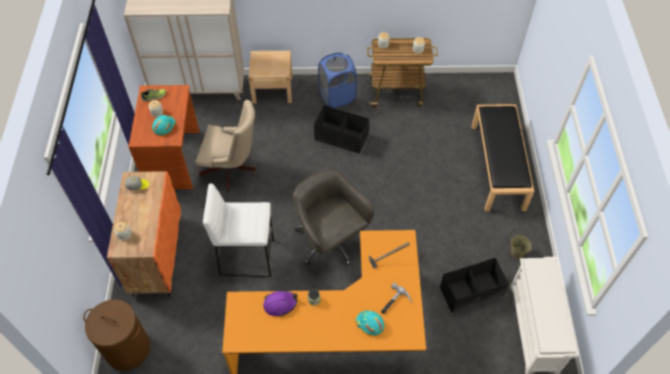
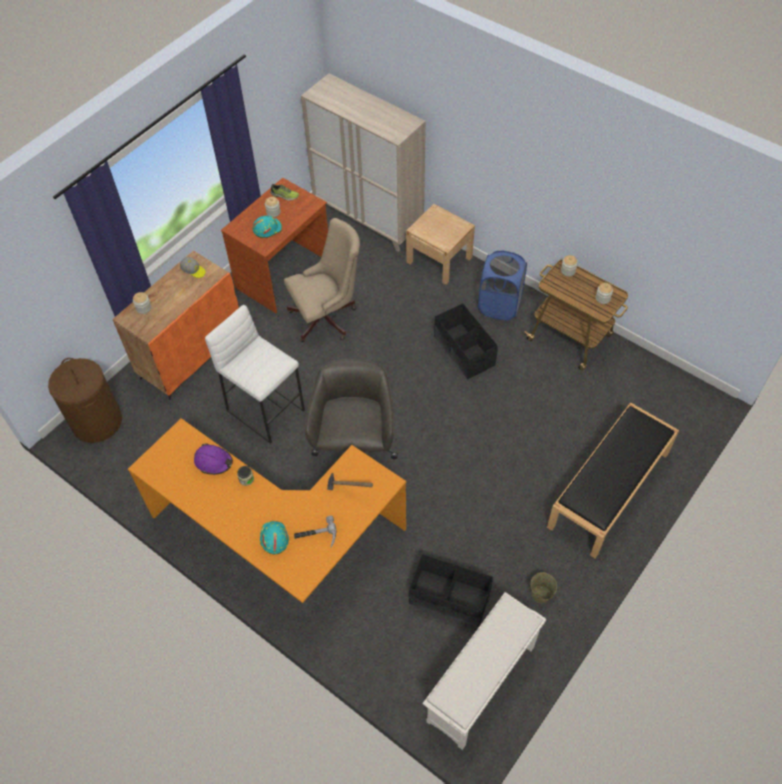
camera: 40 degrees right, 0 degrees up
beige office chair [195,100,256,192] -> beige office chair turned 75 degrees counterclockwise [284,218,360,342]

